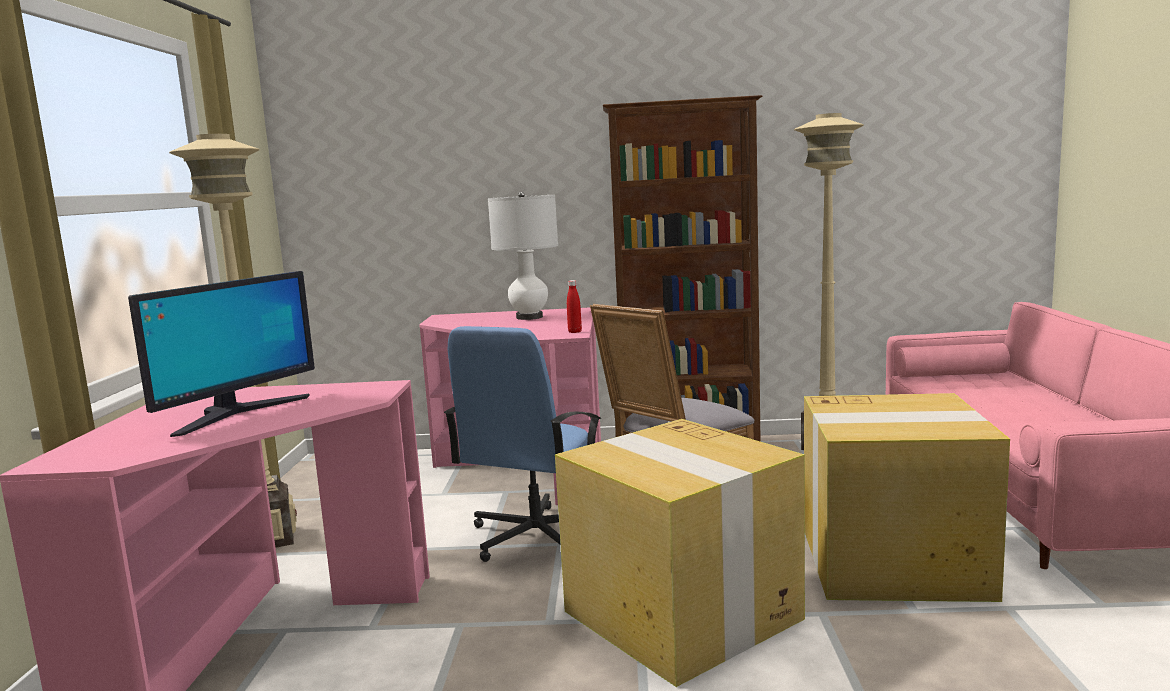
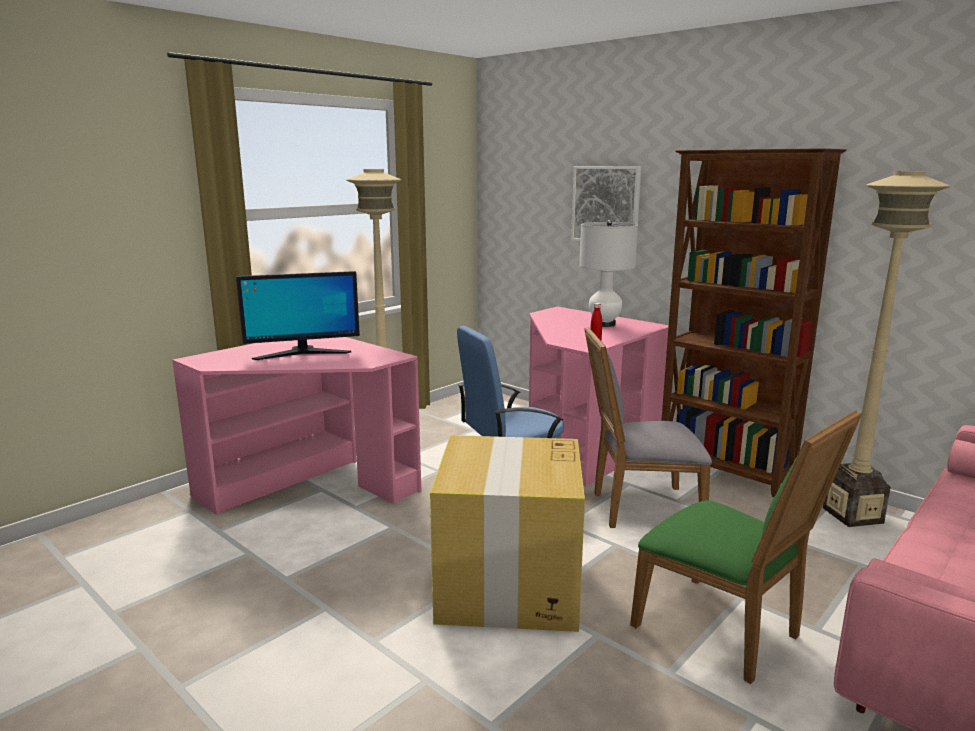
camera: 40 degrees right, 5 degrees up
cardboard box [804,393,1010,602] -> green chair [630,410,862,684]
none -> picture [571,166,641,241]

